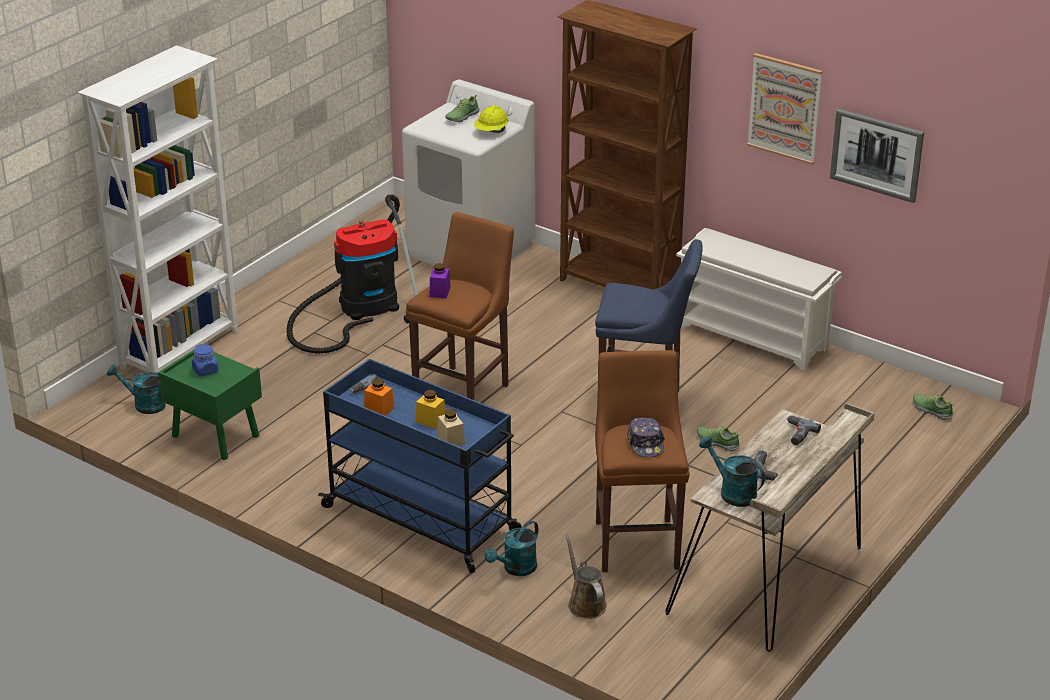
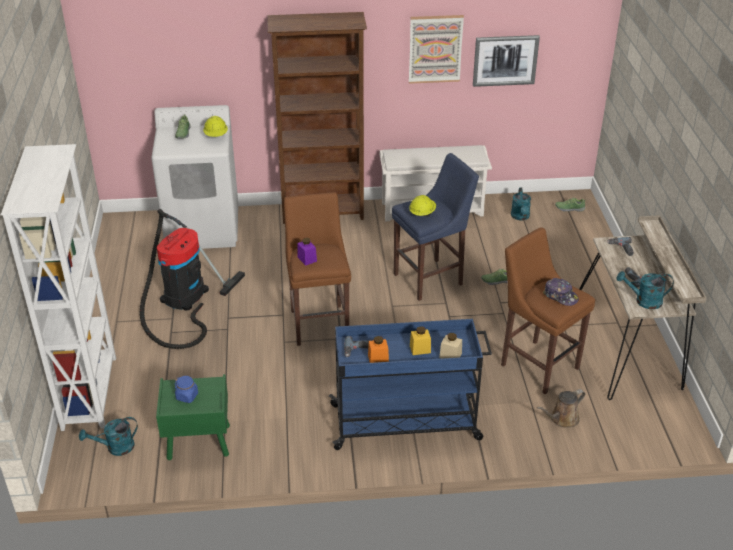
camera: 40 degrees left, 5 degrees up
turquoise watering can [485,520,539,576] -> turquoise watering can moved to [511,187,531,220]
brown watering can [565,534,607,619] -> brown watering can turned 60 degrees counterclockwise [537,389,585,428]
none -> yellow hard hat [409,195,436,216]

